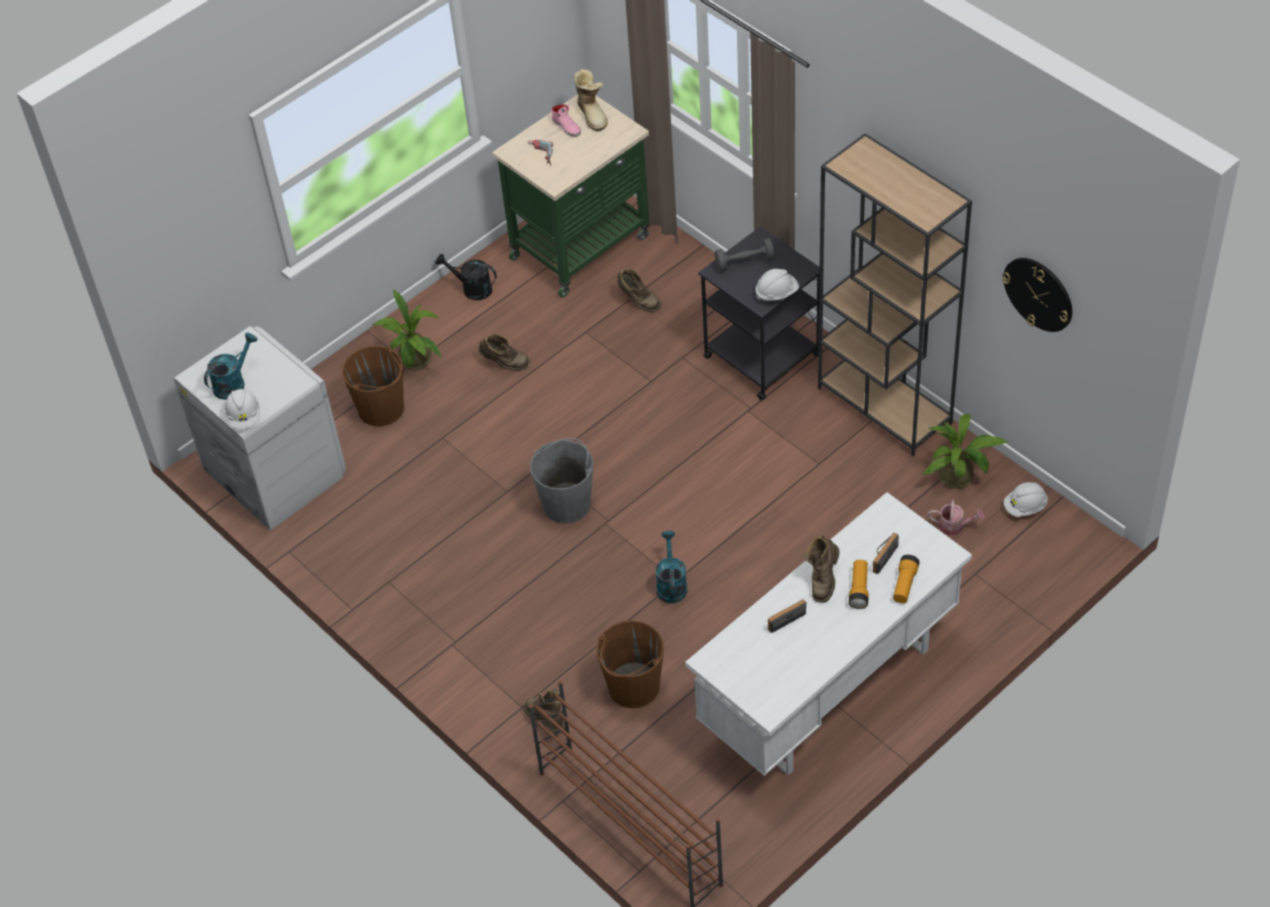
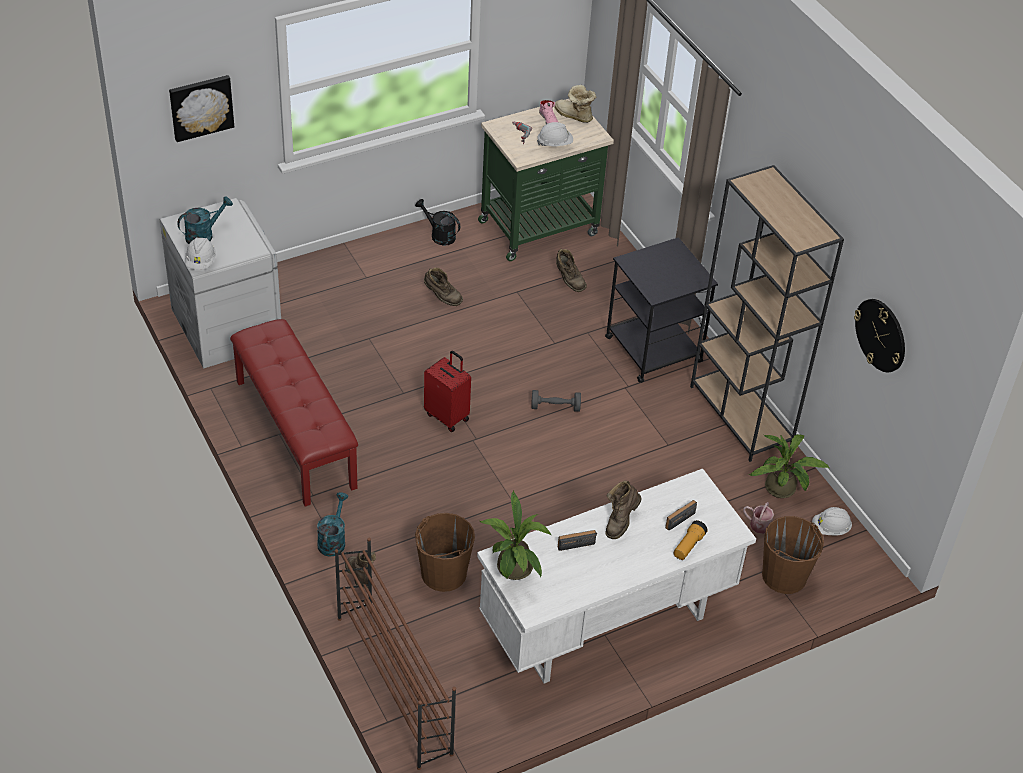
camera: 10 degrees right, 5 degrees down
brown bucket [342,346,404,427] -> brown bucket moved to [762,516,824,594]
potted plant [372,289,441,370] -> potted plant moved to [480,491,552,580]
grey bucket [530,438,594,524] -> red suitcase [424,351,471,432]
boot [574,69,608,131] -> boot turned 135 degrees clockwise [555,85,596,123]
turquoise watering can [656,531,687,603] -> turquoise watering can moved to [317,492,348,557]
grey dumbbell [715,238,775,272] -> grey dumbbell moved to [531,390,581,412]
white hard hat [756,269,799,302] -> white hard hat moved to [537,122,573,146]
flashlight [849,560,869,609] -> none
none -> picture [169,75,234,142]
none -> red bench [230,319,358,507]

